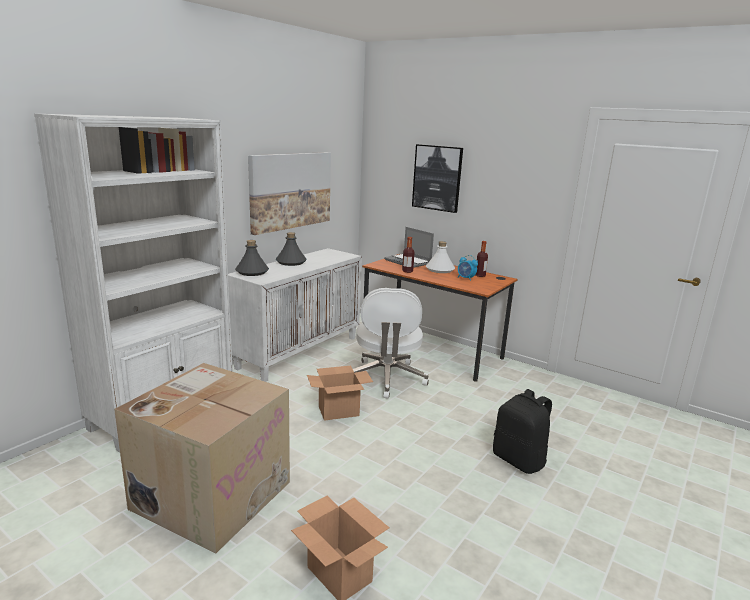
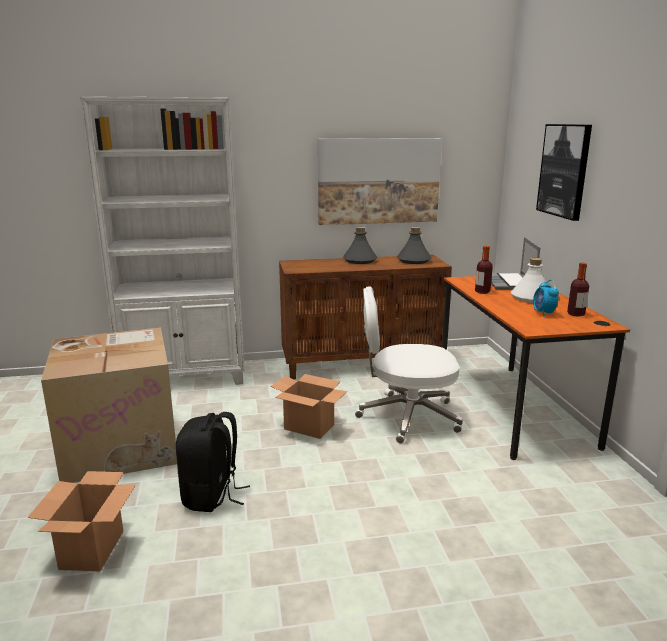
camera: 45 degrees right, 0 degrees up
white cabinet [228,248,362,382] -> brown cabinet [279,255,452,379]
grey bottle [235,240,269,276] -> grey bottle moved to [397,227,431,264]
white office chair [353,288,429,399] -> white office chair turned 45 degrees clockwise [355,286,463,444]
black backpack [493,389,552,474] -> black backpack moved to [176,412,250,512]

